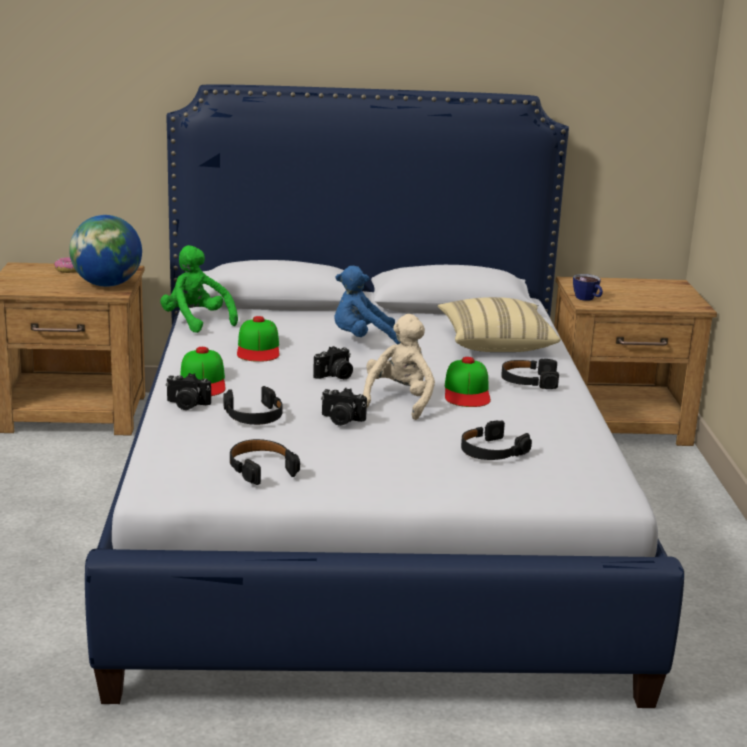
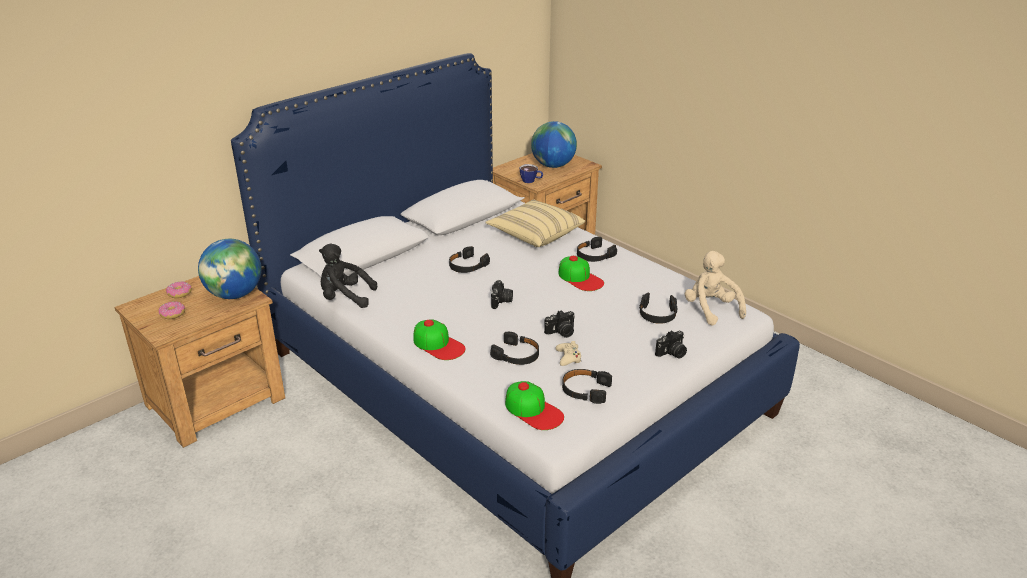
camera: 40 degrees left, 10 degrees up
green plush toy [160,245,238,333] -> black plush toy [319,244,377,308]
camera [166,373,211,410] -> camera moved to [655,330,687,359]
cap [237,316,279,362] -> cap moved to [505,381,564,430]
blue plush toy [334,266,400,344] -> black headphones [449,246,490,273]
beige plush toy [363,314,435,420] -> beige plush toy moved to [685,251,746,326]
none -> donut [158,301,185,319]
none -> globe [531,121,577,168]
none -> beige game controller [555,341,582,366]

